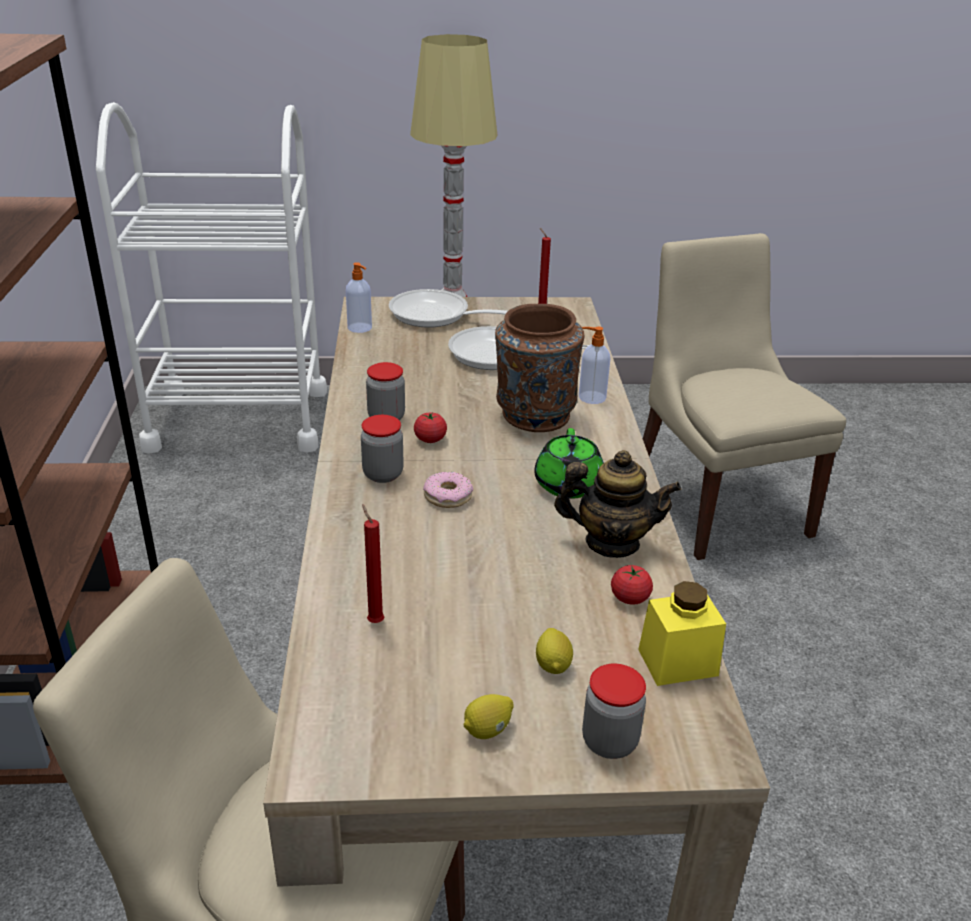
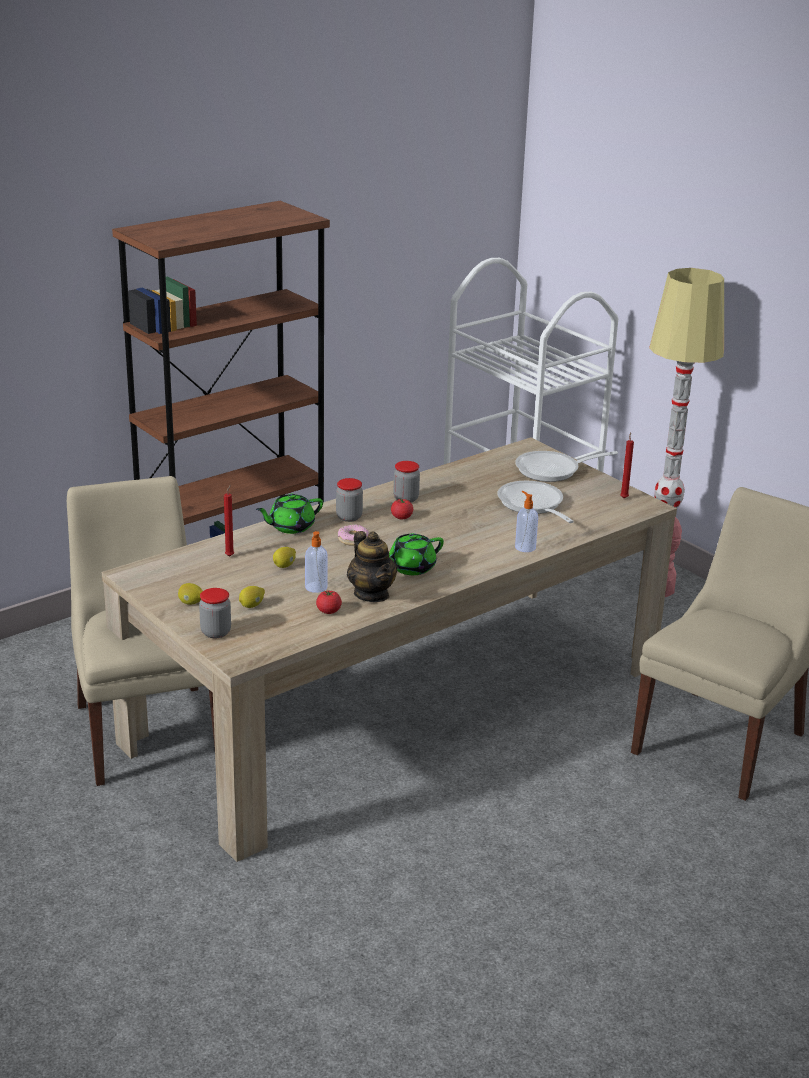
camera: 55 degrees right, 5 degrees down
soap dispenser [346,262,372,333] -> soap dispenser moved to [305,531,328,593]
frying pan [389,289,508,328] -> frying pan turned 90 degrees counterclockwise [515,451,618,482]
brown vase [495,304,584,432] -> none
yellow jar [638,581,726,686] -> none
none -> green teapot [256,494,323,534]
none -> lemon [273,547,296,568]

